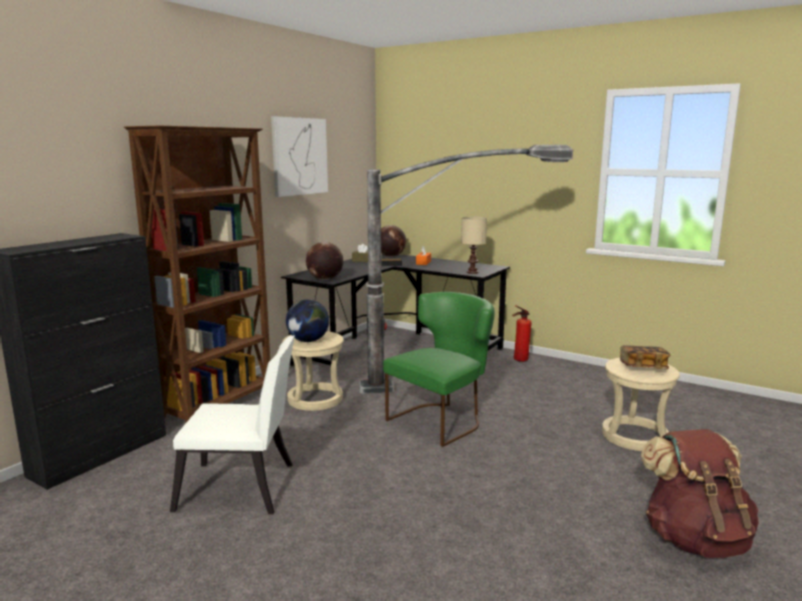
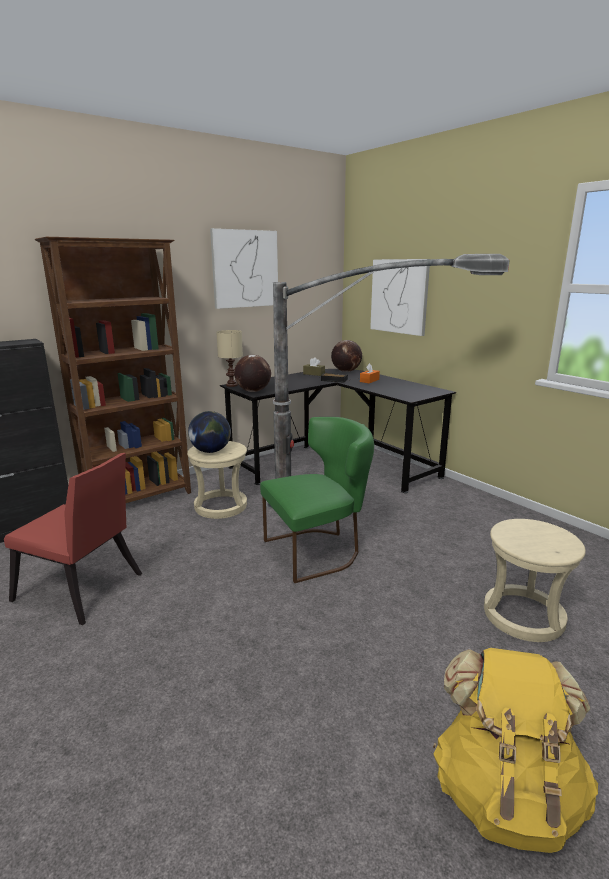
camera: 20 degrees right, 5 degrees up
white chair [170,335,295,514] -> red chair [4,453,142,625]
beige table lamp [461,217,487,274] -> beige table lamp moved to [216,330,243,387]
fire extinguisher [512,305,532,362] -> none
book [620,346,670,369] -> none
brown backpack [641,429,759,558] -> yellow backpack [433,648,598,853]
none -> picture [370,259,430,336]

